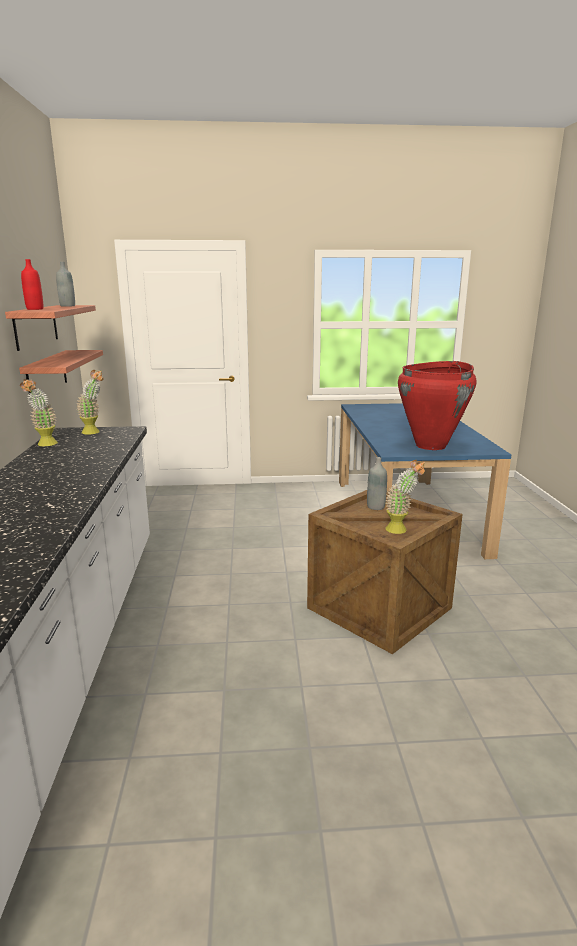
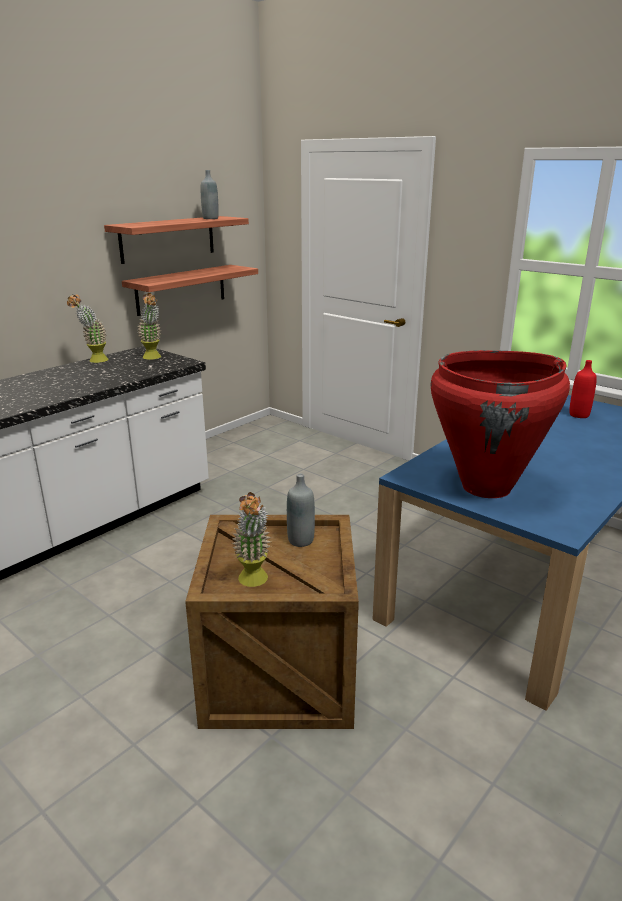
camera: 45 degrees right, 5 degrees up
red bottle [21,259,43,310] -> red bottle moved to [569,360,597,418]

